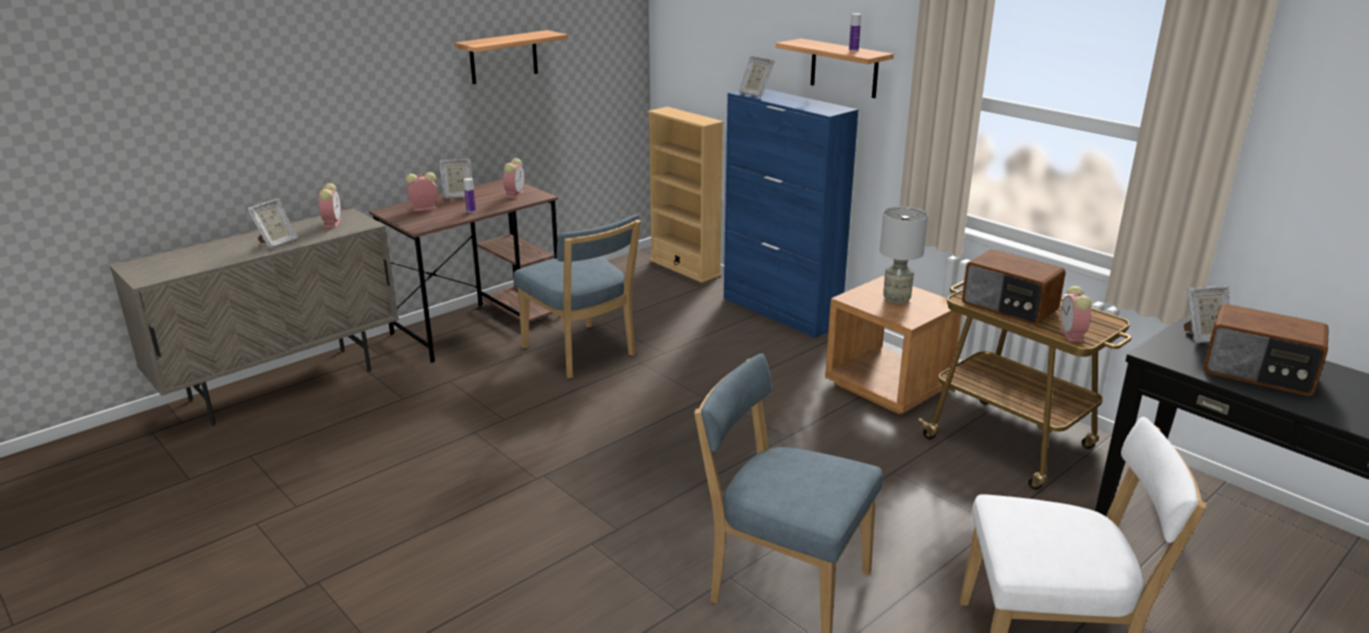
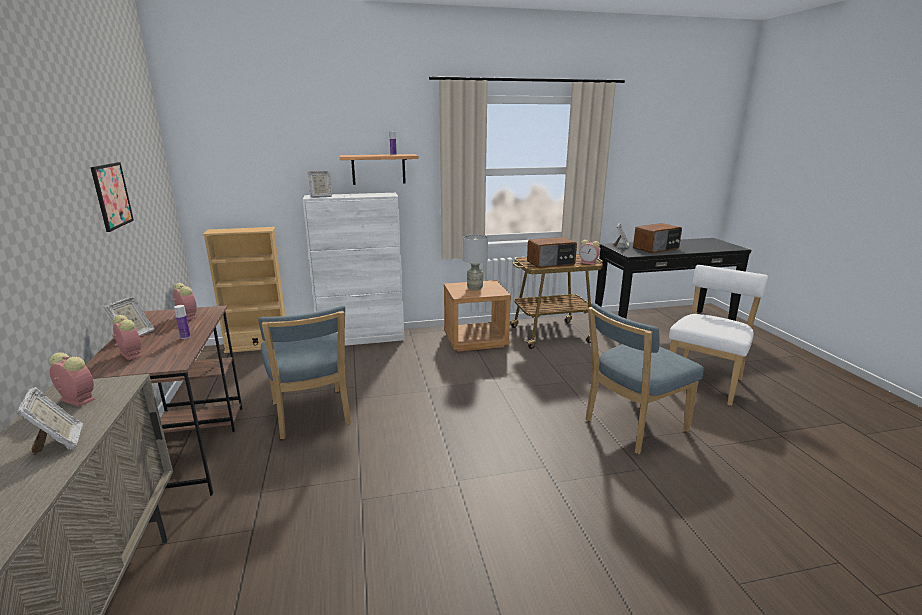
camera: 60 degrees left, 5 degrees down
alarm clock [406,172,438,211] -> alarm clock turned 120 degrees clockwise [112,315,142,360]
shelf [454,30,568,84] -> picture [90,162,134,232]
blue chair [514,214,641,378] -> blue chair turned 75 degrees clockwise [259,306,351,439]
blue cabinet [724,89,859,338] -> white cabinet [302,193,405,346]

